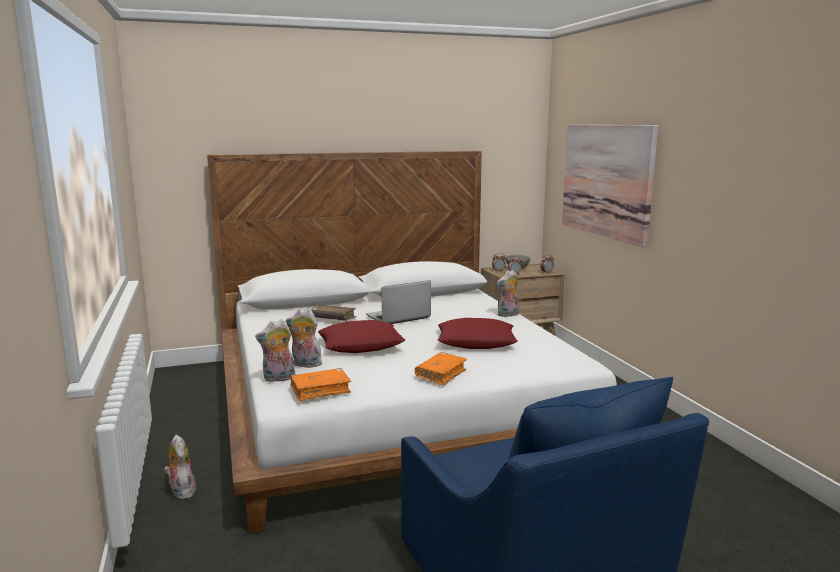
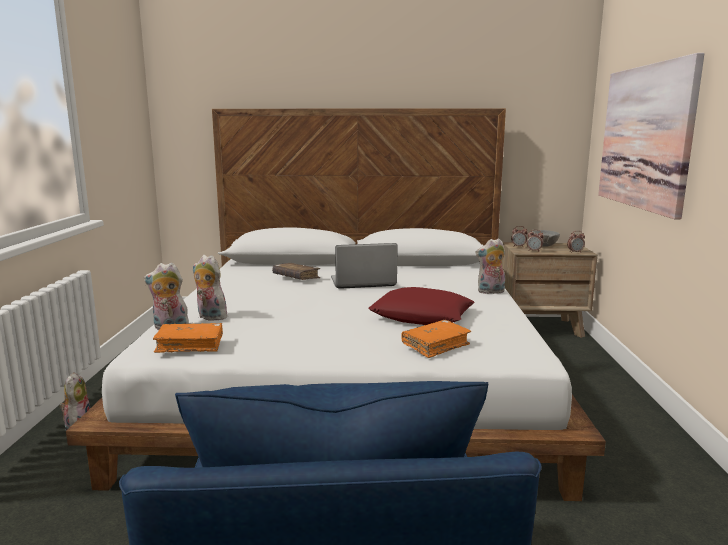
camera: 20 degrees right, 0 degrees up
red pillow [318,320,405,353] -> none
orange book [415,352,467,386] -> orange book moved to [401,320,471,358]

